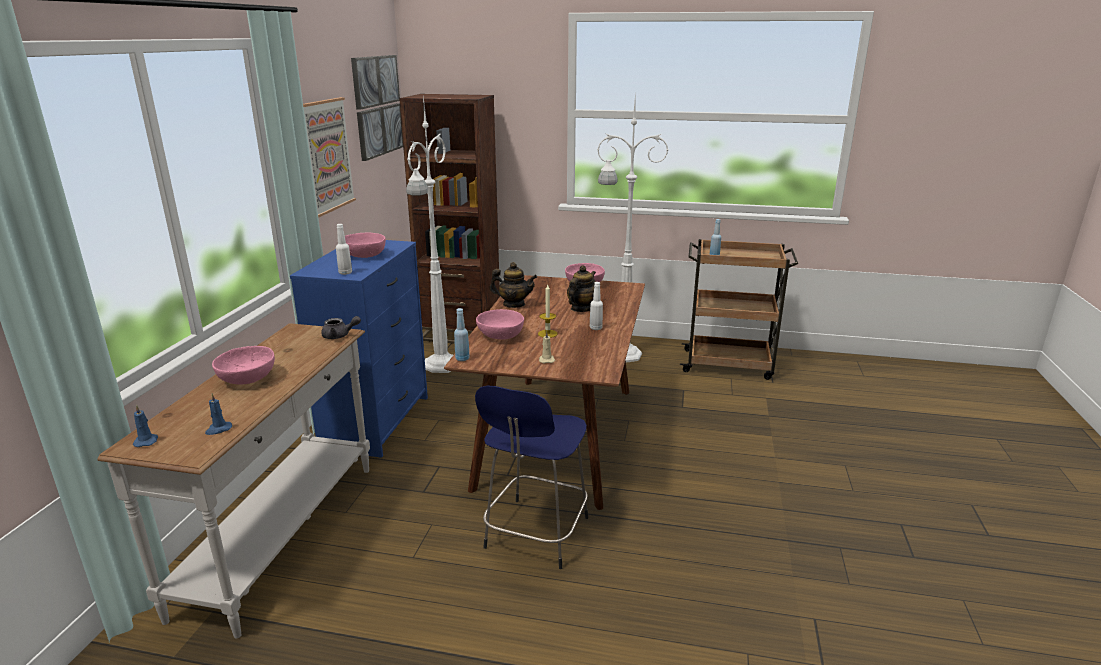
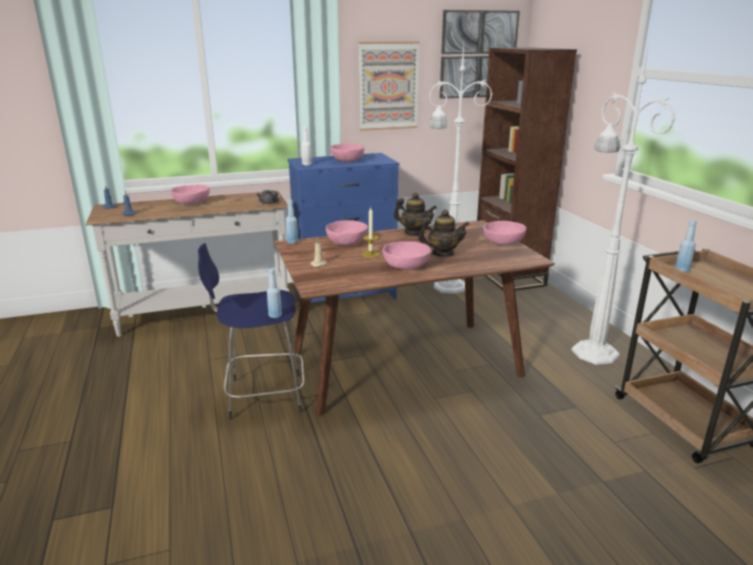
camera: 60 degrees right, 0 degrees up
teapot [489,262,537,308] -> teapot turned 45 degrees counterclockwise [394,192,437,235]
white bottle [590,282,603,330] -> pink bowl [383,241,431,270]
none -> blue bottle [267,268,282,318]

